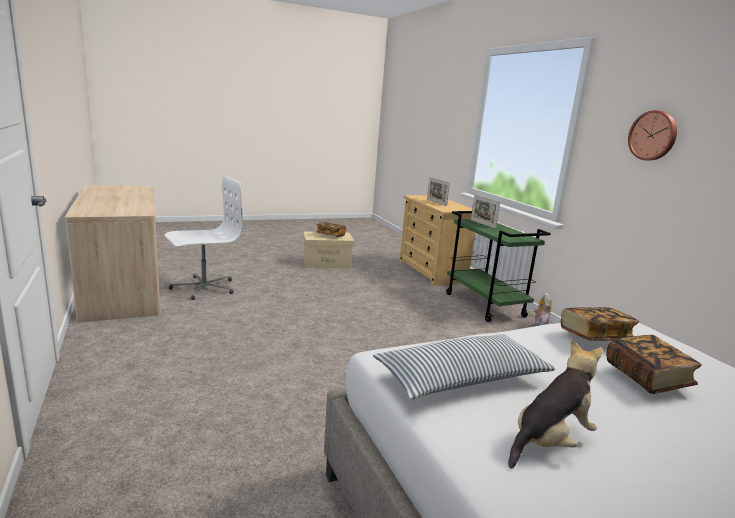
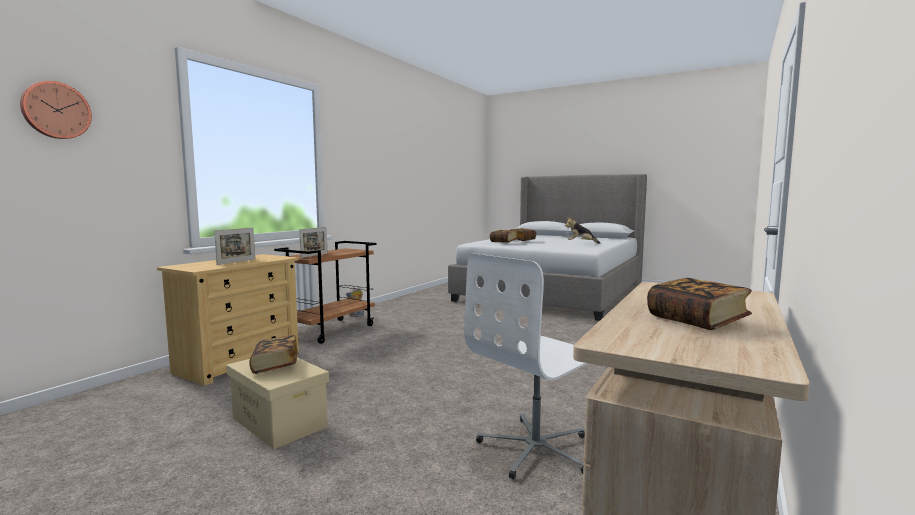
camera: 125 degrees left, 10 degrees down
white office chair [165,176,243,300] -> white office chair turned 60 degrees counterclockwise [464,253,588,479]
pillow [373,334,555,399] -> none
green cart [446,211,551,322] -> brown cart [274,241,377,344]
wall clock [628,110,677,161] -> wall clock moved to [20,81,92,139]
none -> book [647,278,752,330]

